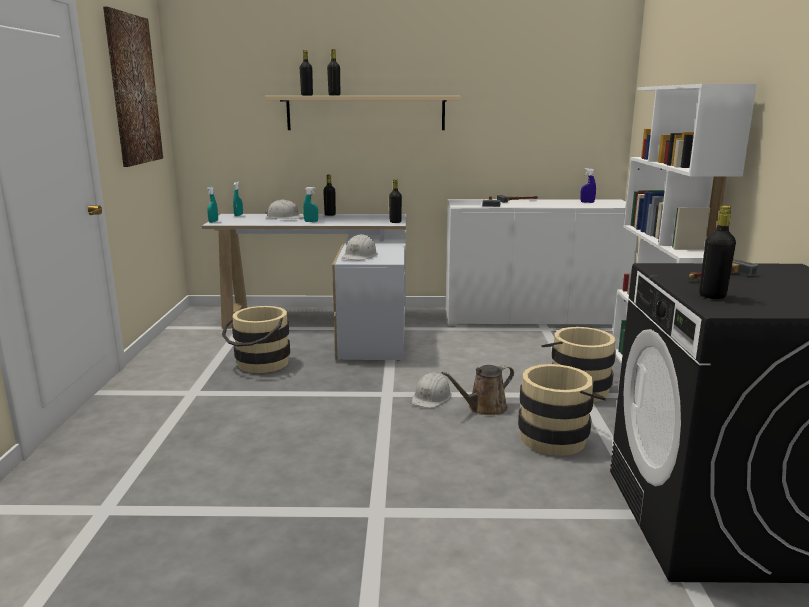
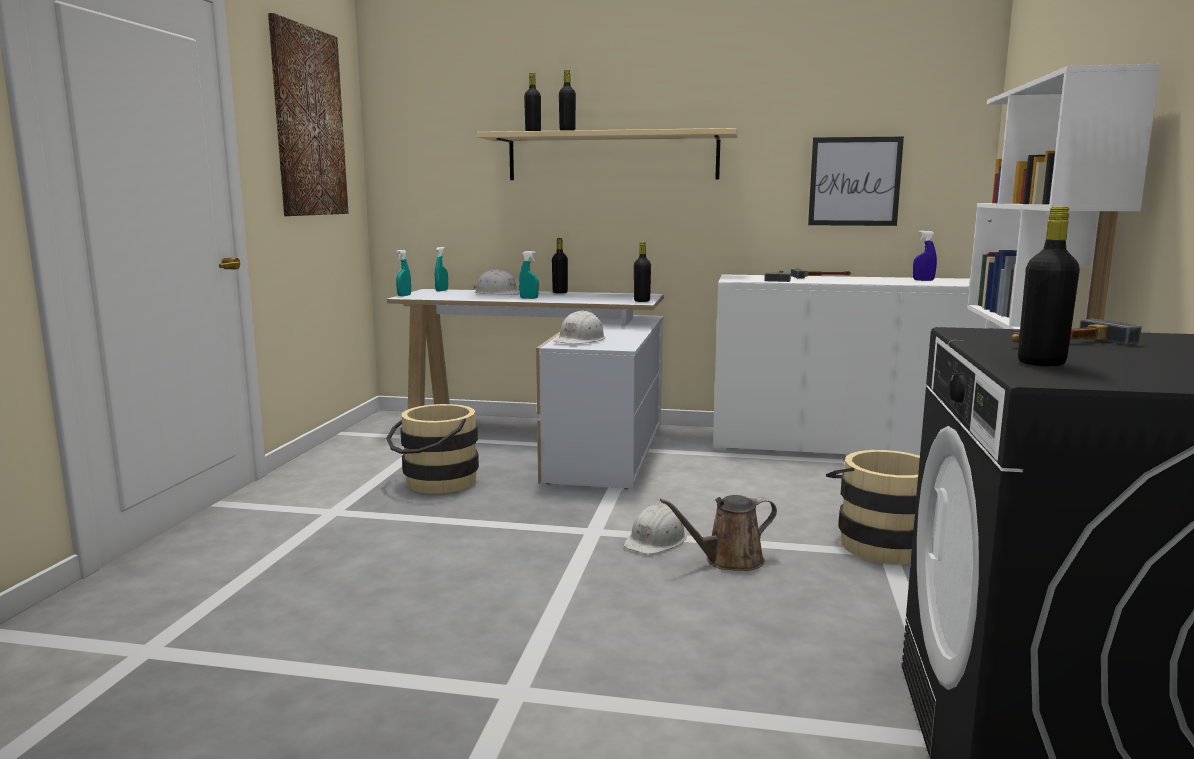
camera: 10 degrees right, 5 degrees down
beige bucket [518,364,606,456] -> none
none -> picture [808,137,904,226]

